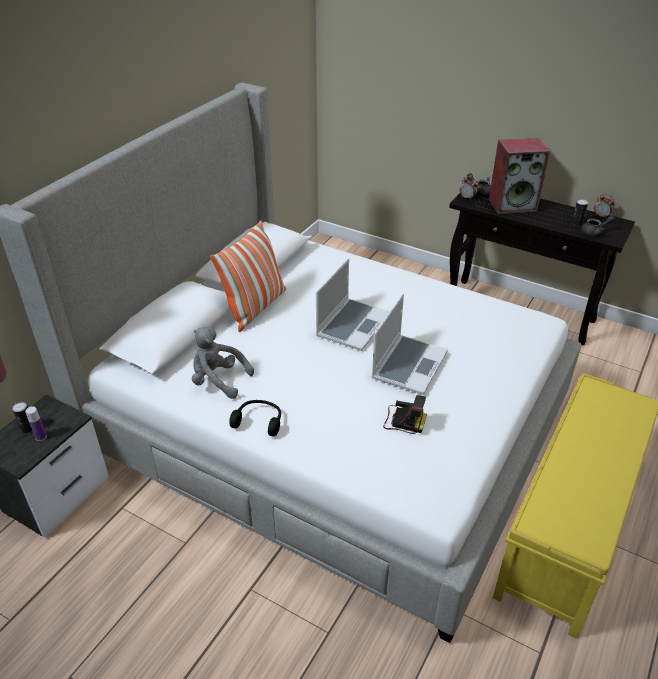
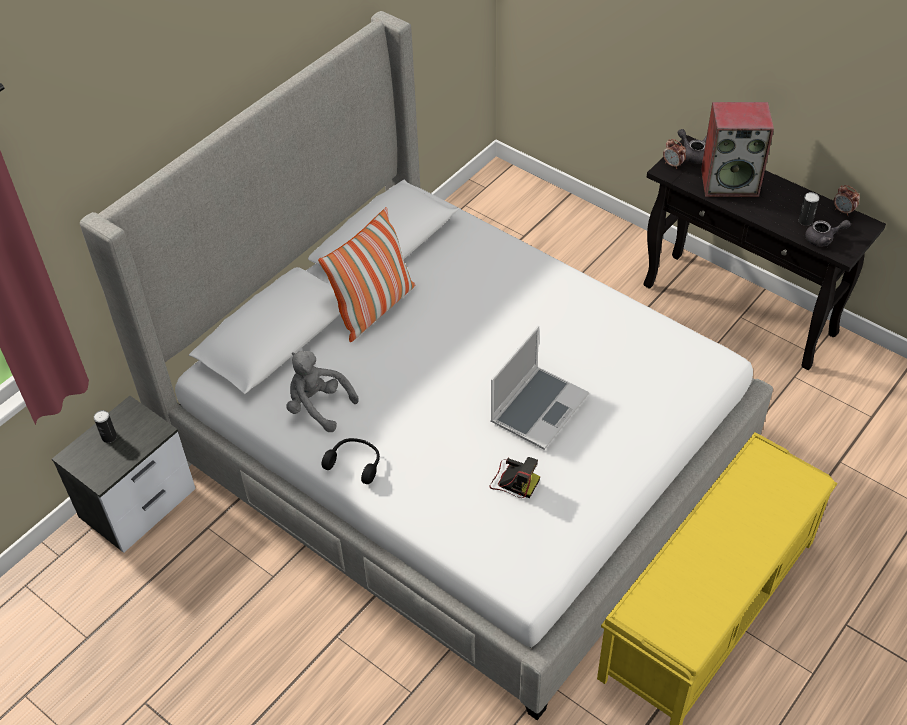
camera: 10 degrees right, 10 degrees up
bottle [25,406,47,441] -> none
laptop [316,258,390,351] -> none

